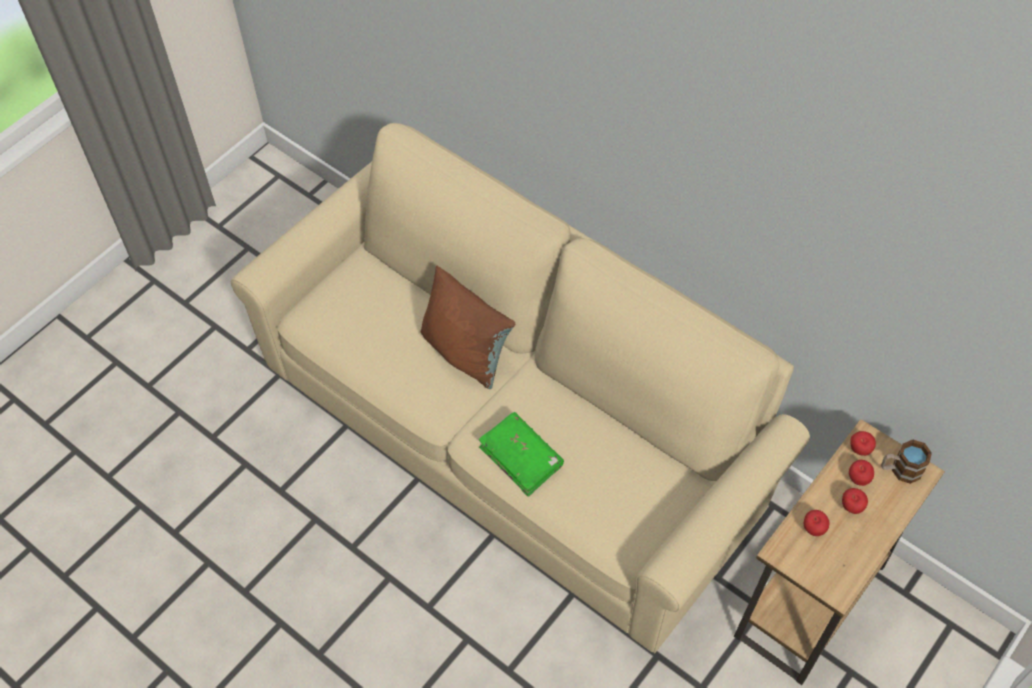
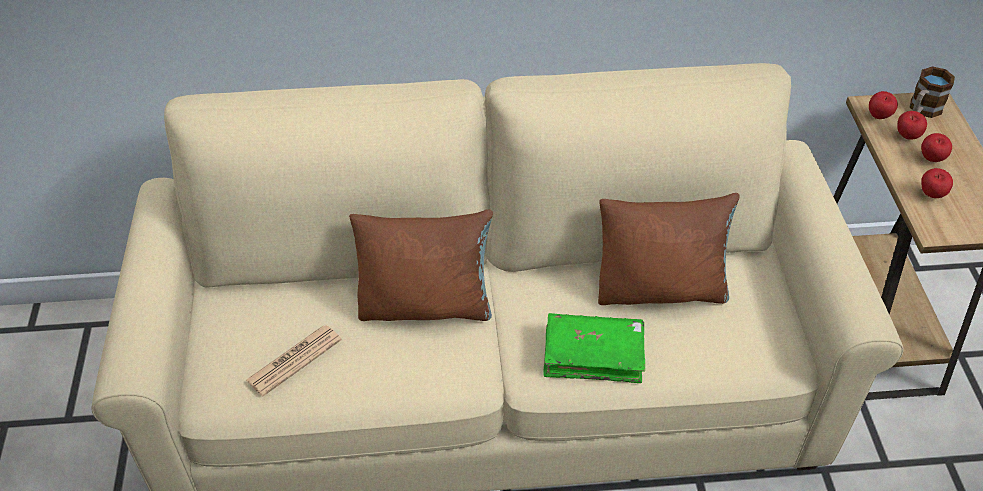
camera: 45 degrees left, 10 degrees down
none -> newspaper [246,325,342,396]
none -> brown pillow [598,193,739,305]

